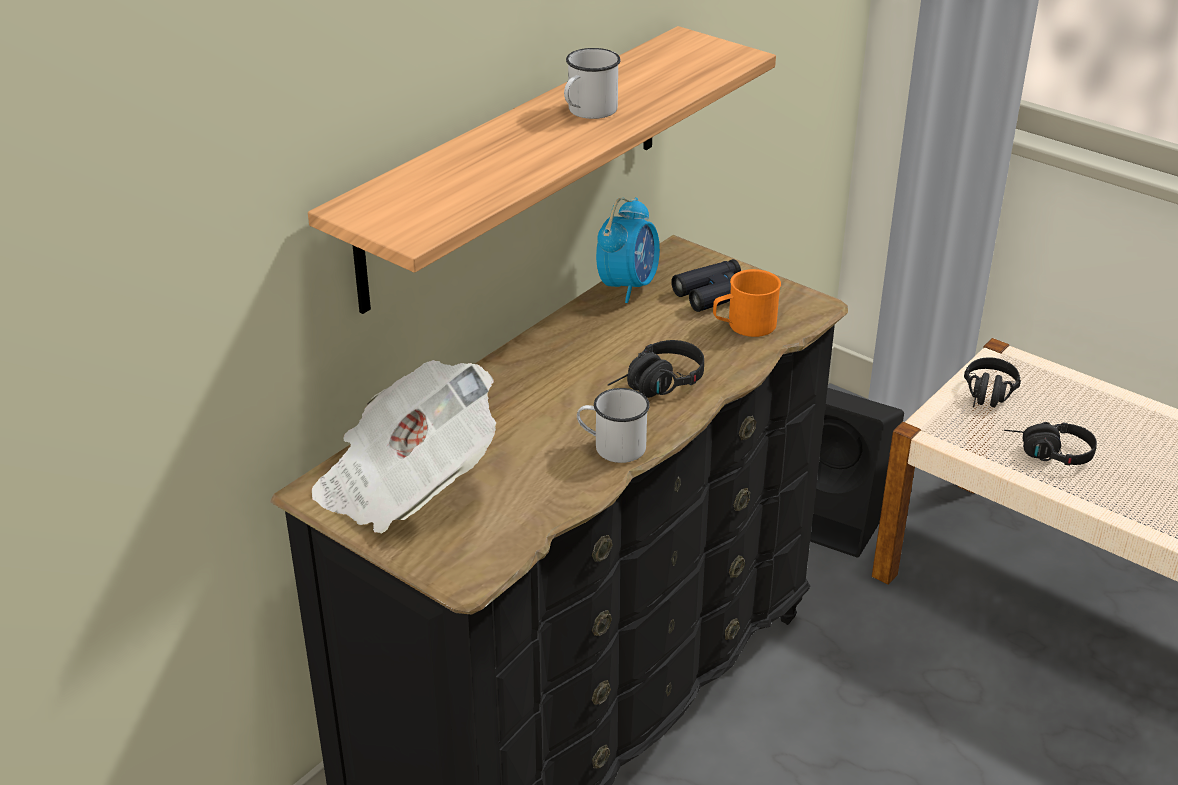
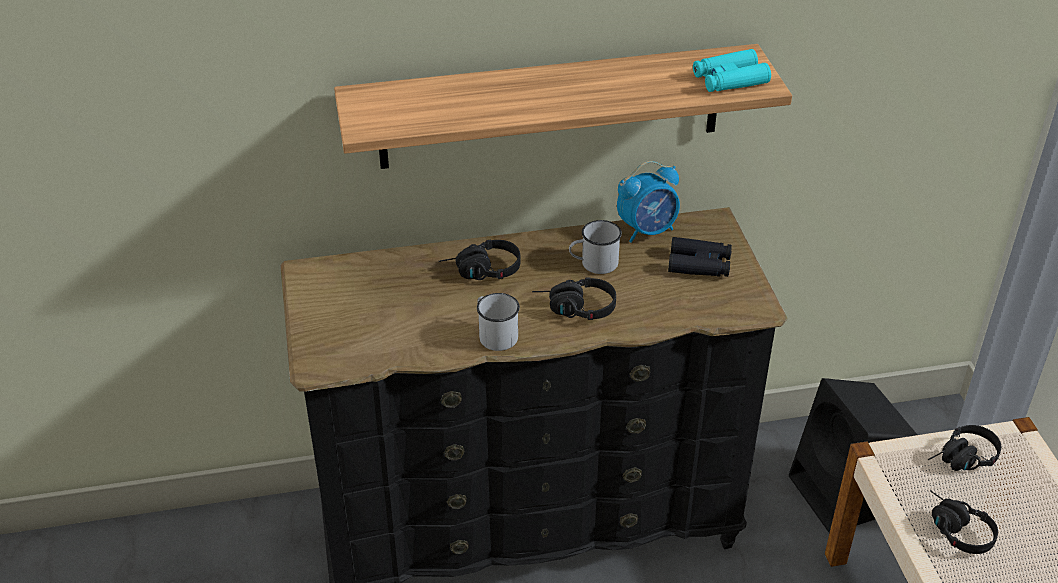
camera: 40 degrees right, 5 degrees up
newspaper [312,360,496,534] -> none
white mug [564,48,620,119] -> white mug moved to [569,220,622,274]
orange mug [713,269,781,337] -> none
none -> black headphones [439,240,521,280]
none -> turquoise binoculars [693,49,771,92]

